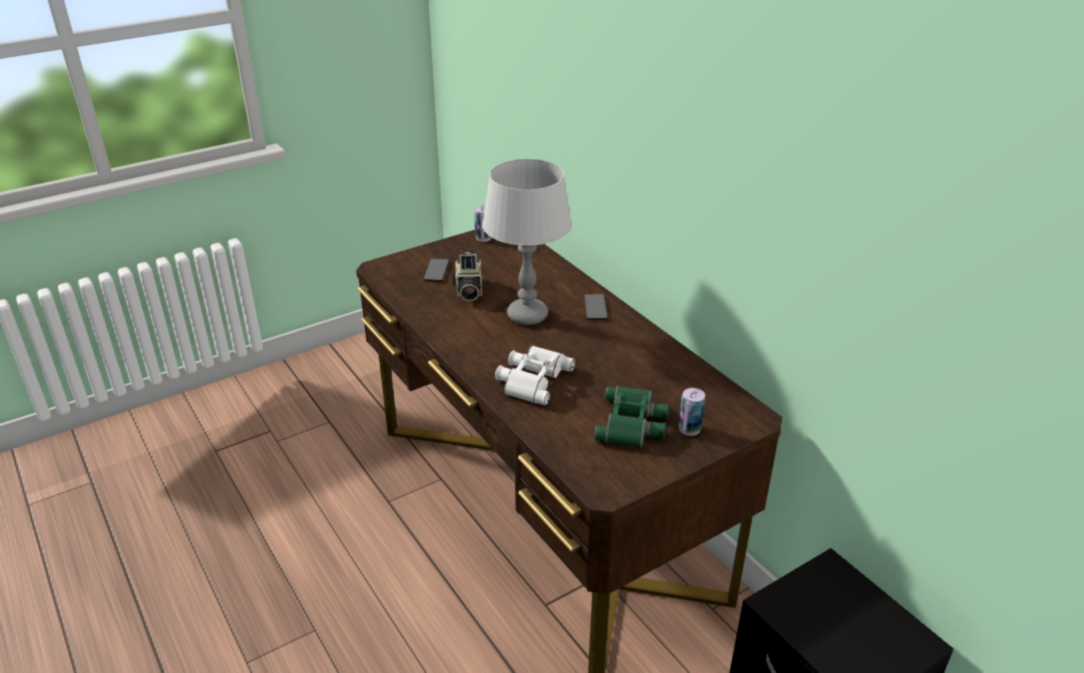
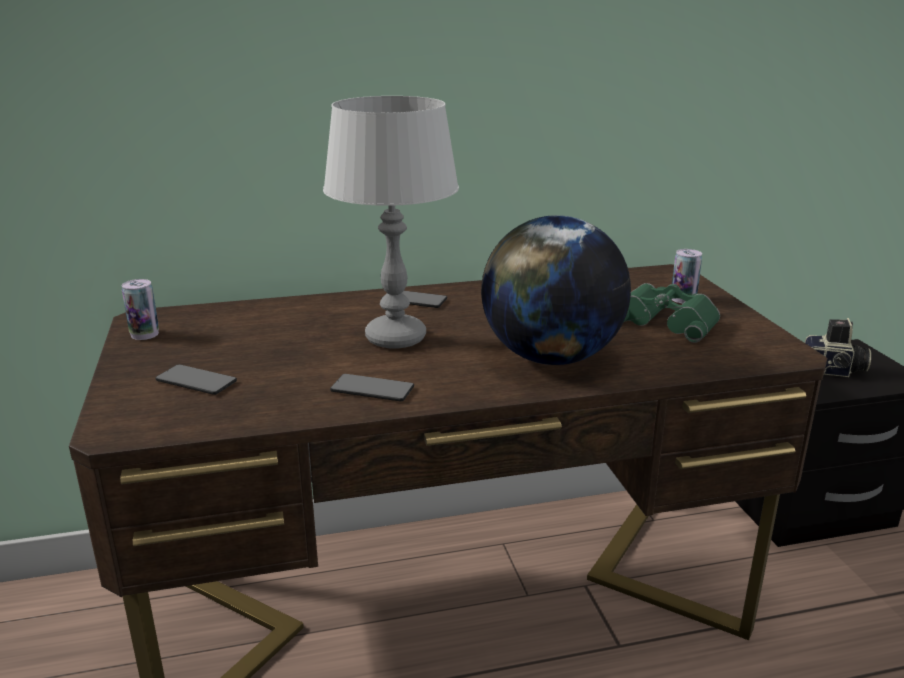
camera: 70 degrees left, 10 degrees down
camera [452,250,483,302] -> camera moved to [805,318,871,377]
white binoculars [495,345,575,405] -> globe [481,215,631,365]
none -> phone [330,374,414,402]

